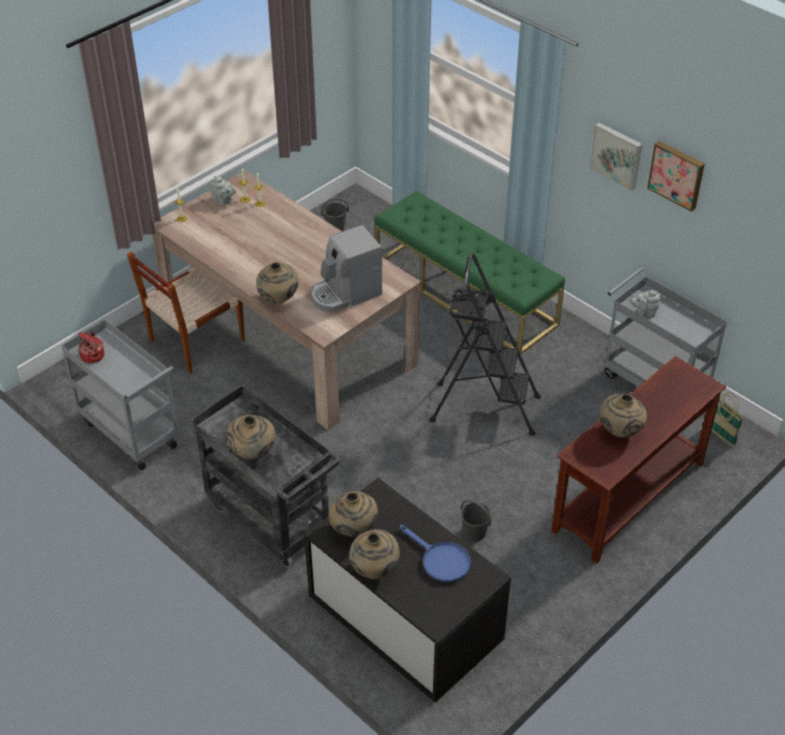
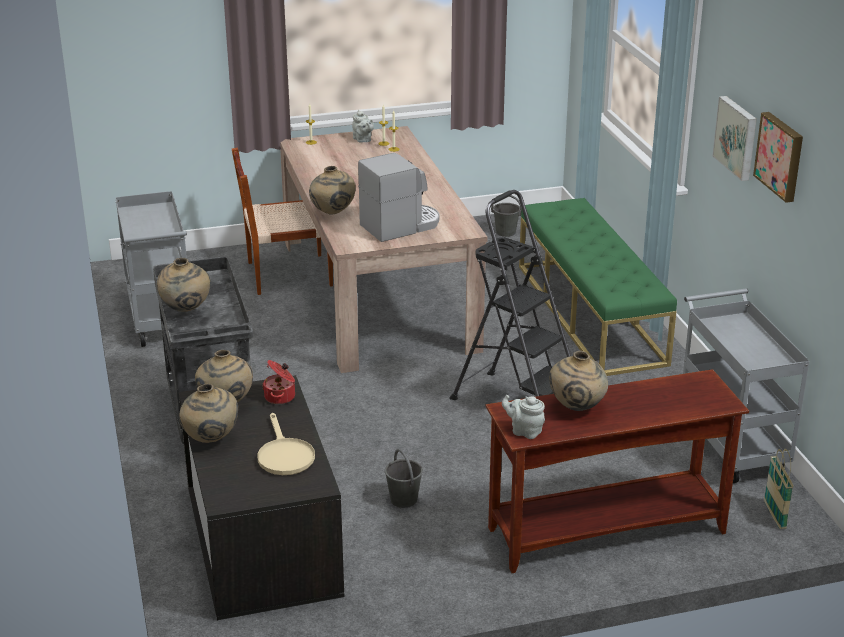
camera: 30 degrees right, 15 degrees down
cooking pot [78,332,104,364] -> cooking pot moved to [262,360,295,404]
coffee machine [311,225,383,313] -> coffee machine turned 150 degrees clockwise [358,153,439,242]
blue frying pan [400,525,471,582] -> beige frying pan [258,413,315,475]
grey teapot [630,290,661,318] -> grey teapot moved to [502,395,545,439]

